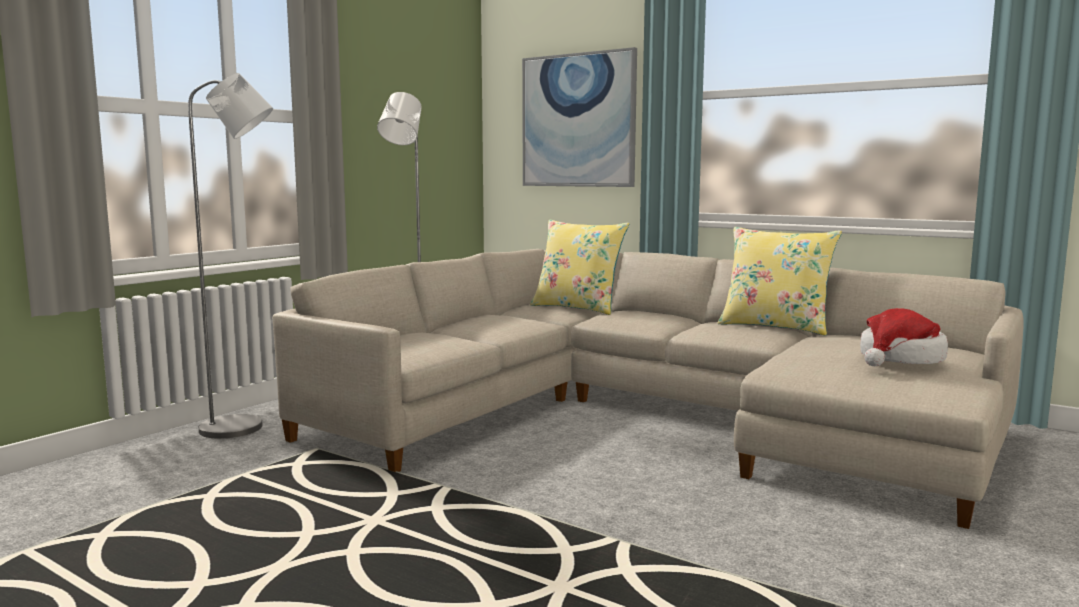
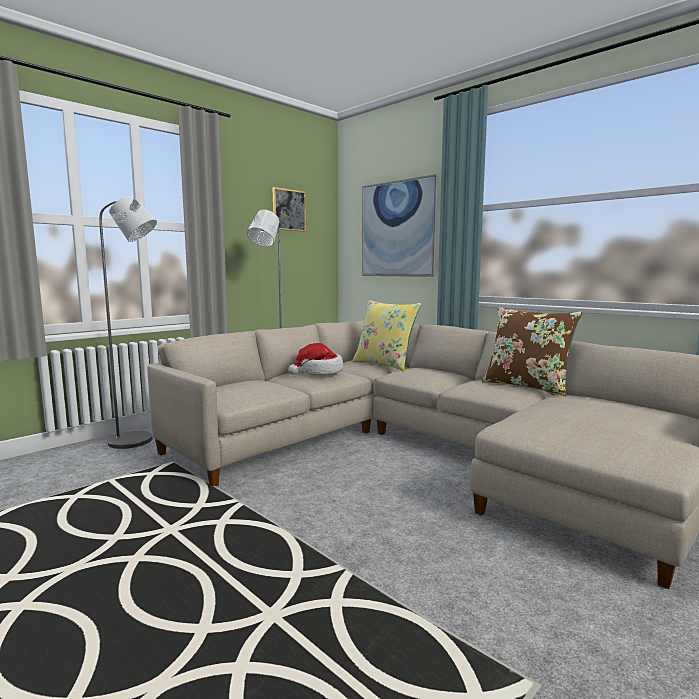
camera: 10 degrees right, 0 degrees up
yellow pillow [718,227,842,336] -> brown pillow [482,307,583,396]
hat [860,308,948,366] -> hat moved to [288,343,343,375]
none -> picture [273,187,306,232]

